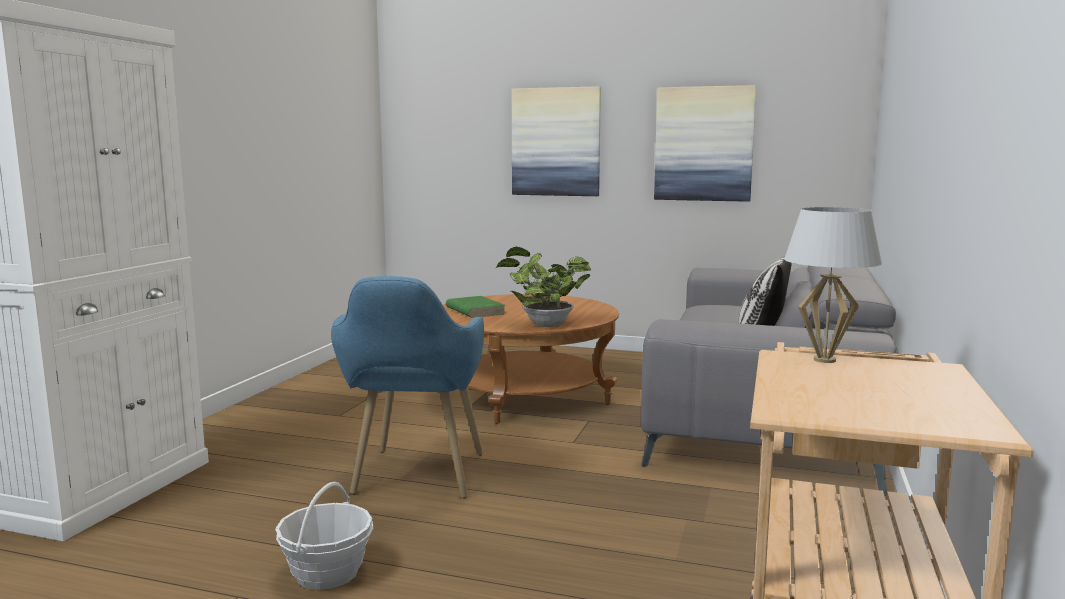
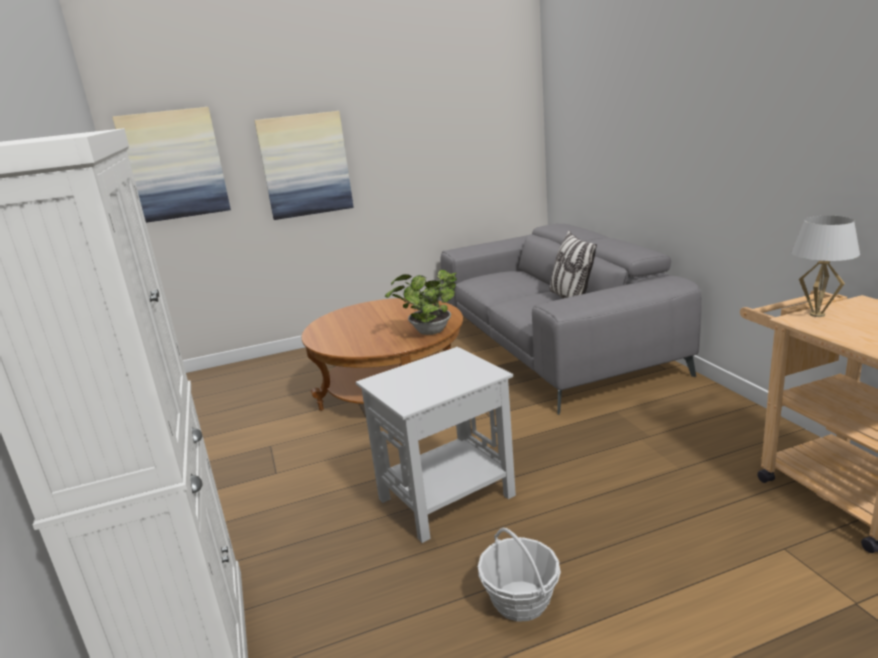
camera: 35 degrees left, 10 degrees up
blue armchair [331,276,484,499] -> white side table [356,347,516,543]
green book [446,296,506,318] -> none
picture [654,85,756,202] -> picture moved to [113,107,231,223]

